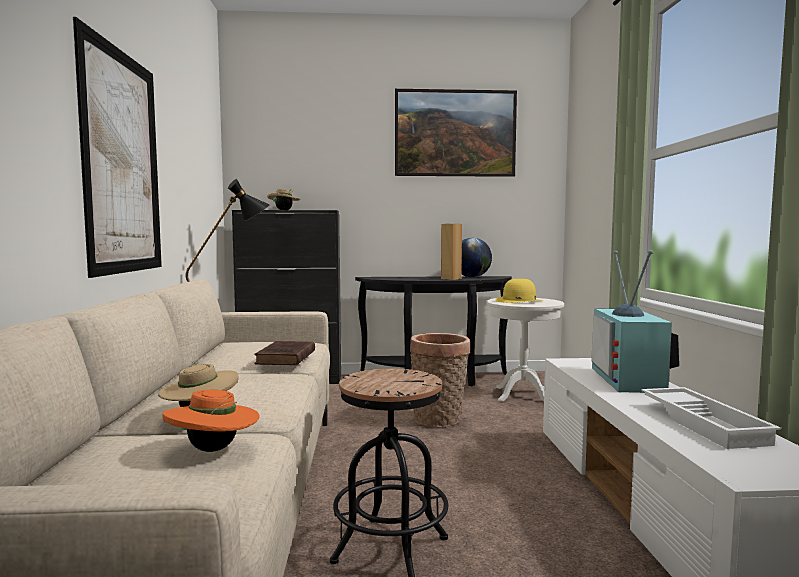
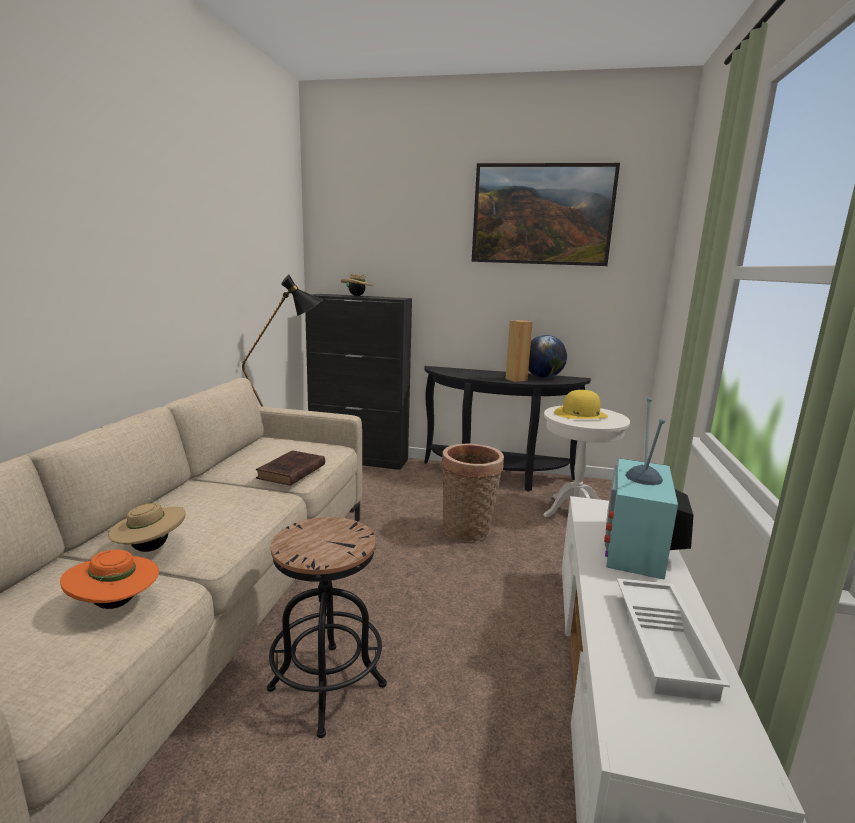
camera: 15 degrees right, 10 degrees up
picture [73,17,162,278] -> none

